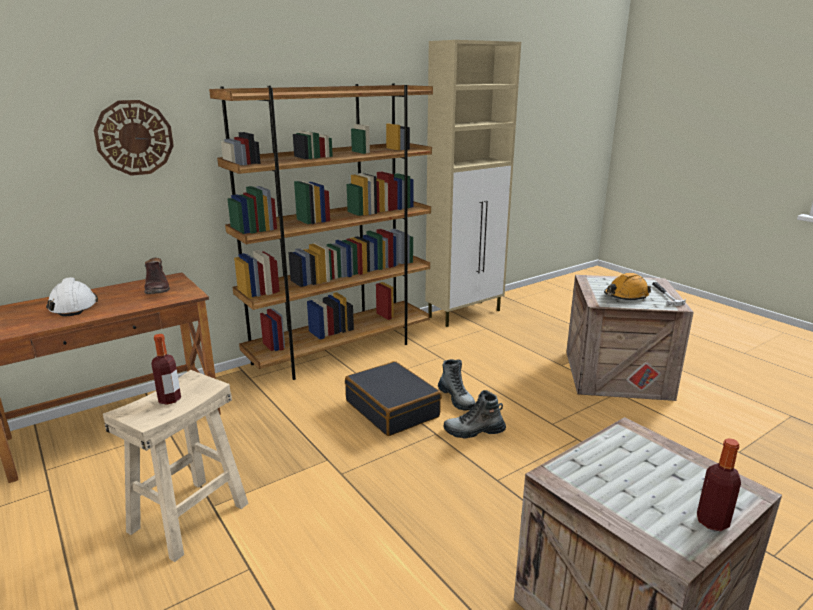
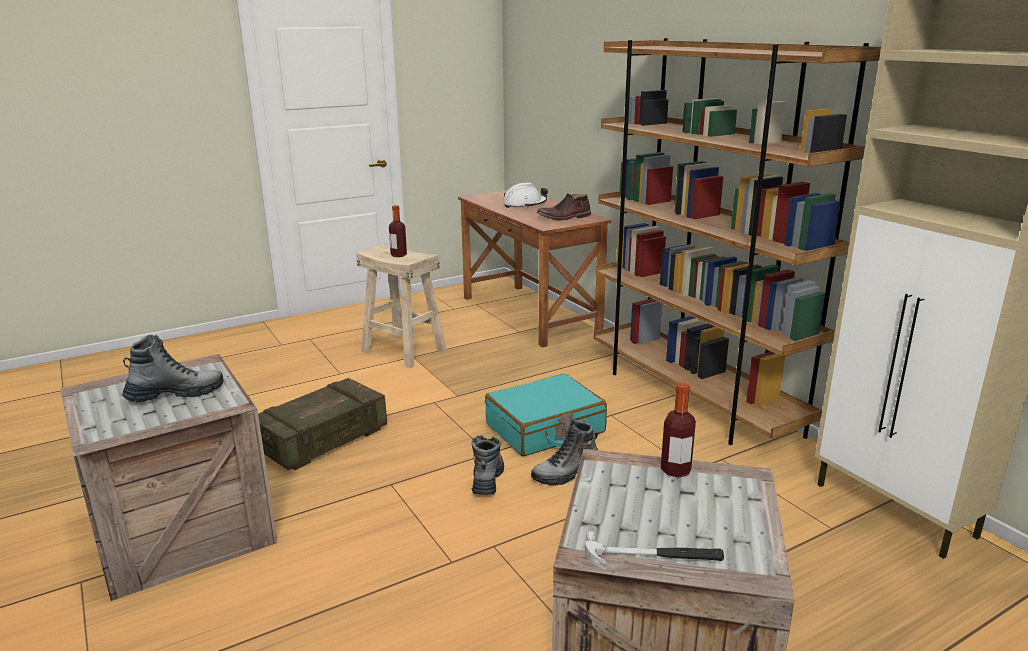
camera: 95 degrees right, 0 degrees up
wall clock [94,100,174,176] -> none
black suitcase [345,361,442,436] -> turquoise suitcase [485,374,607,456]
orange hard hat [604,273,651,300] -> none
bottle [697,438,741,531] -> bottle moved to [661,382,696,478]
none -> boot [122,335,224,402]
none -> crate [258,378,387,470]

